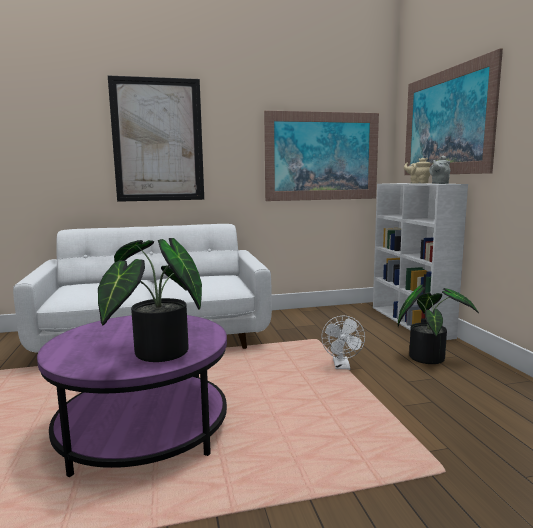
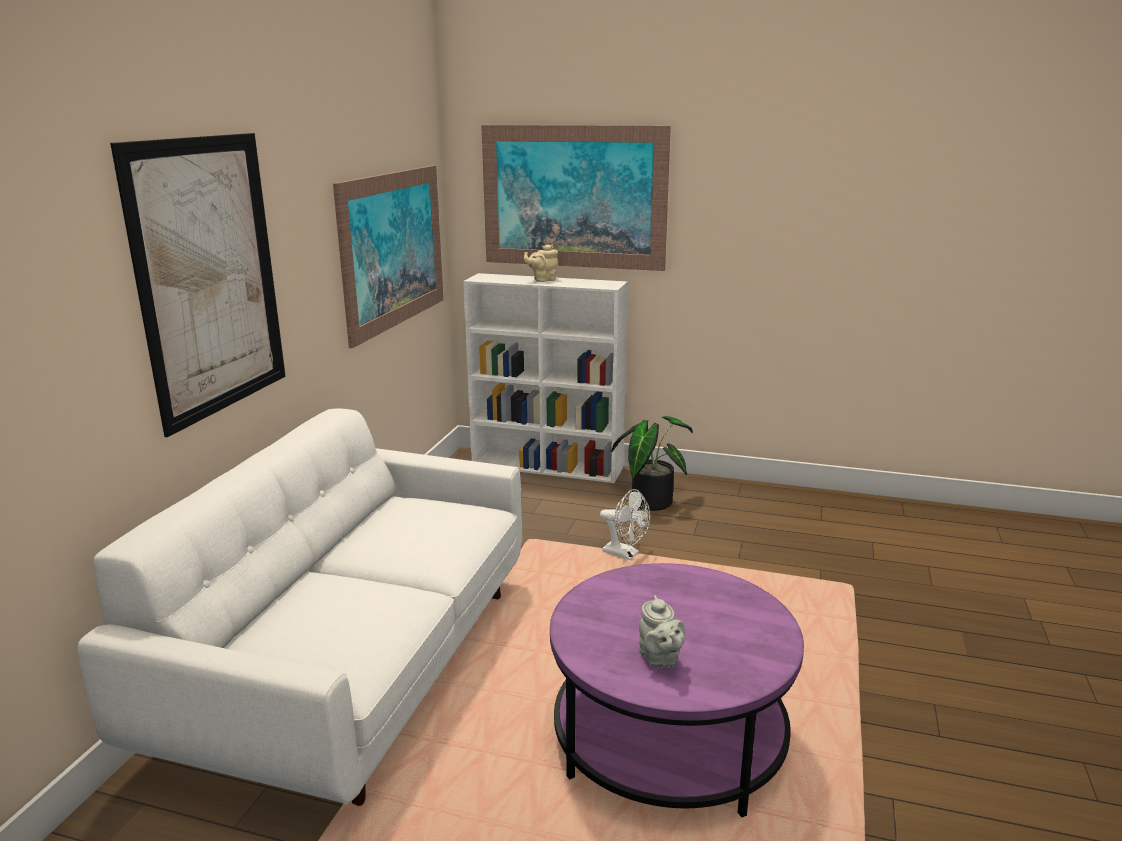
camera: 60 degrees left, 10 degrees up
potted plant [98,238,202,362] -> none
grey teapot [429,156,450,184] -> grey teapot moved to [639,596,685,668]

